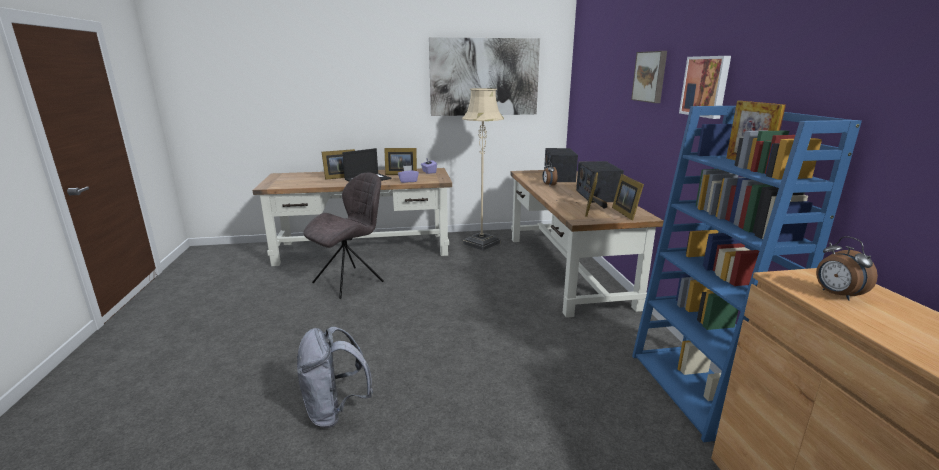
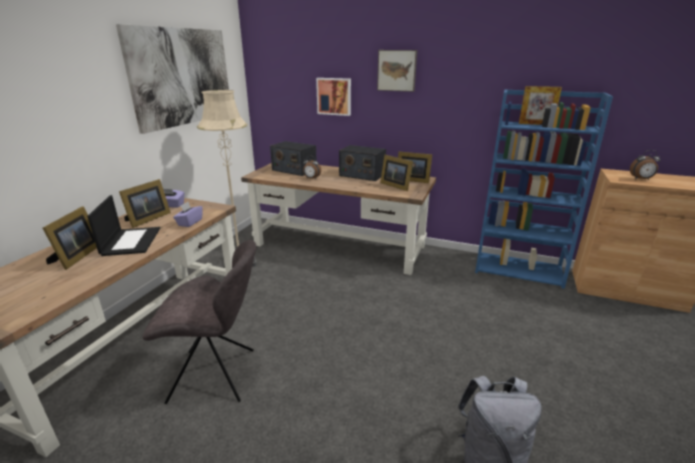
camera: 60 degrees left, 5 degrees up
grey chair [303,173,384,299] -> grey chair turned 105 degrees clockwise [143,240,256,404]
picture [679,56,731,119] -> picture moved to [316,78,351,116]

